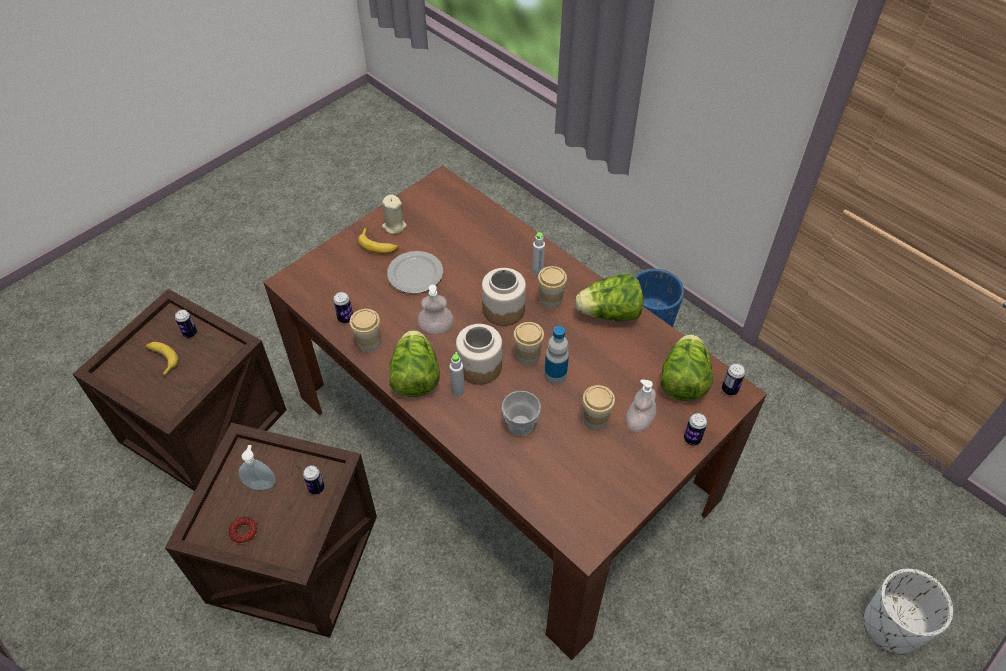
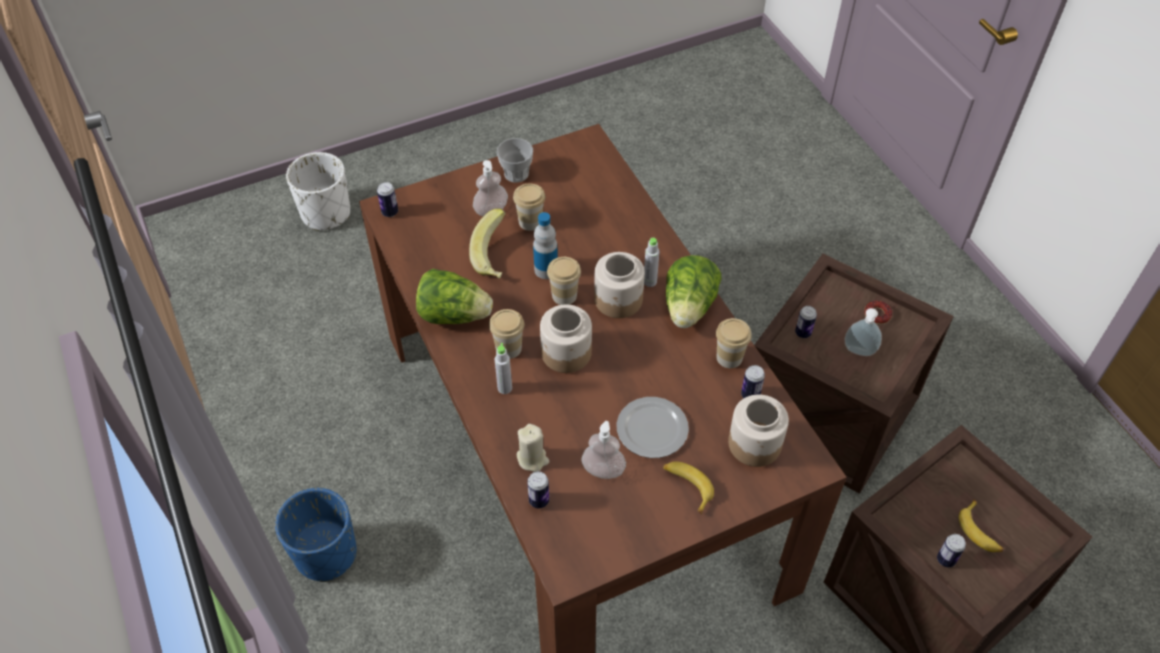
camera: 160 degrees left, 0 degrees up
beige candle [382,194,407,234] -> beige candle moved to [517,424,549,472]
soap dispenser [418,285,454,334] -> soap dispenser moved to [581,421,626,479]
cup [502,391,541,436] -> cup moved to [497,138,533,183]
lettuce [660,334,713,401] -> none
can [684,413,707,445] -> can moved to [527,471,549,508]
none -> banana [469,209,506,279]
none -> jar [728,394,789,467]

